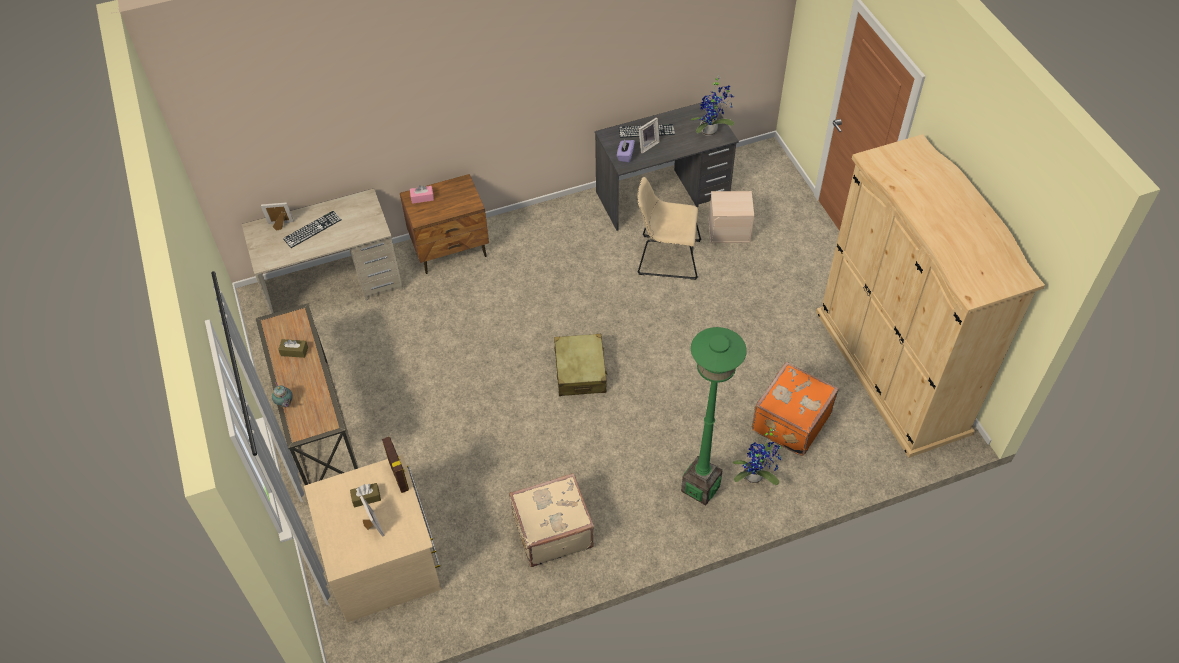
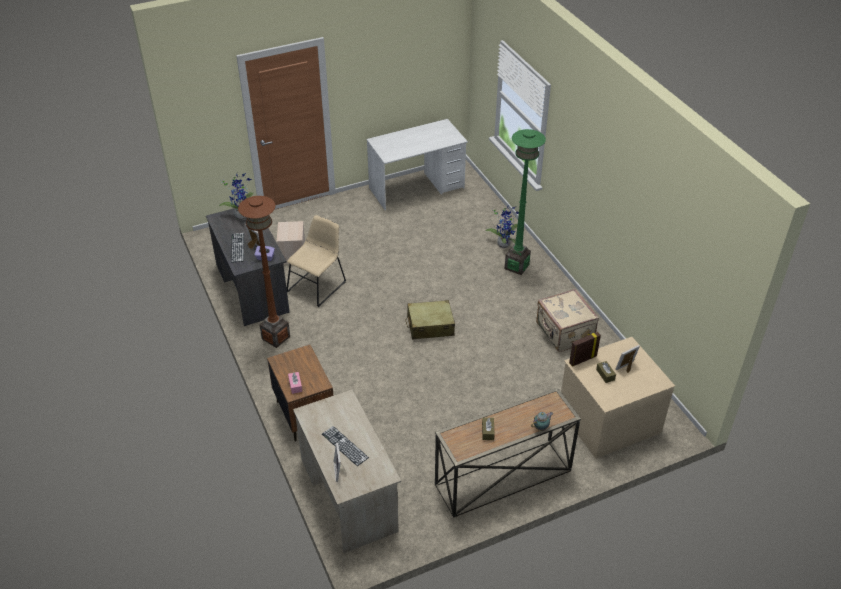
camera: 95 degrees left, 10 degrees down
beige chair [638,177,701,280] -> beige chair turned 150 degrees counterclockwise [287,215,346,307]
orange suitcase [752,362,839,456] -> none
beige wardrobe [816,134,1045,458] -> white desk [366,119,468,210]
none -> brown floor lamp [238,196,290,348]

